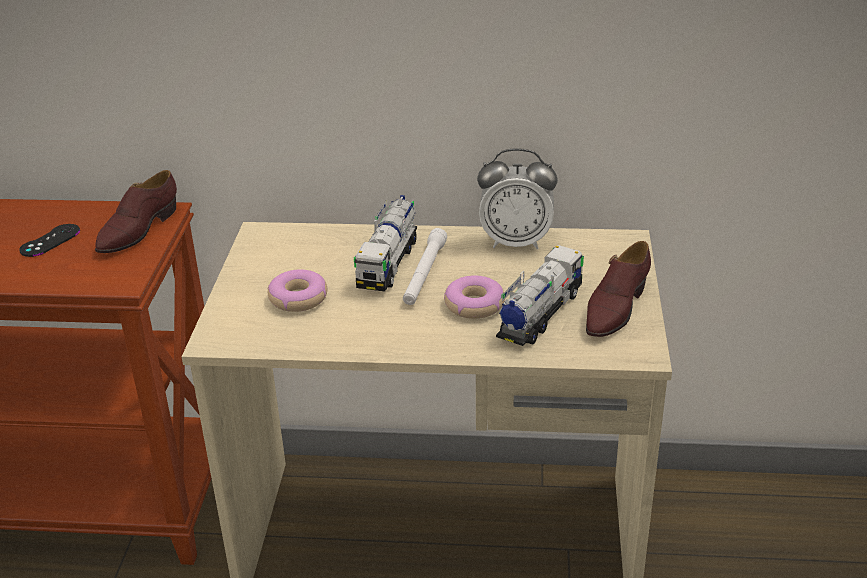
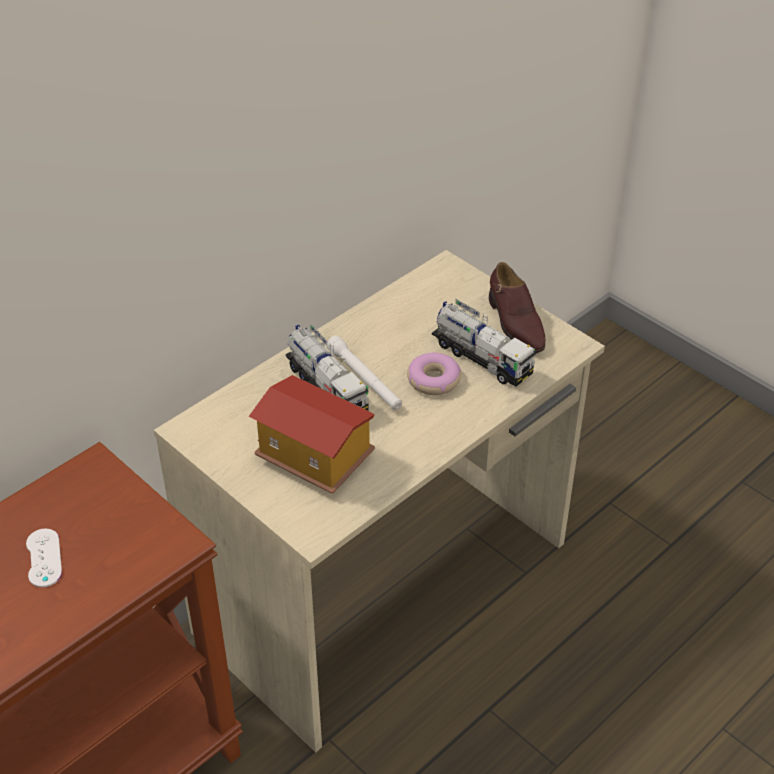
camera: 50 degrees left, 10 degrees up
black game controller [19,224,80,257] -> white game controller [26,528,62,587]
brown shoe [95,170,177,253] -> none
donut [268,269,328,312] -> toy house [248,375,375,493]
alarm clock [477,148,558,250] -> none
toy truck [496,245,584,346] -> toy truck turned 150 degrees clockwise [432,299,537,387]

